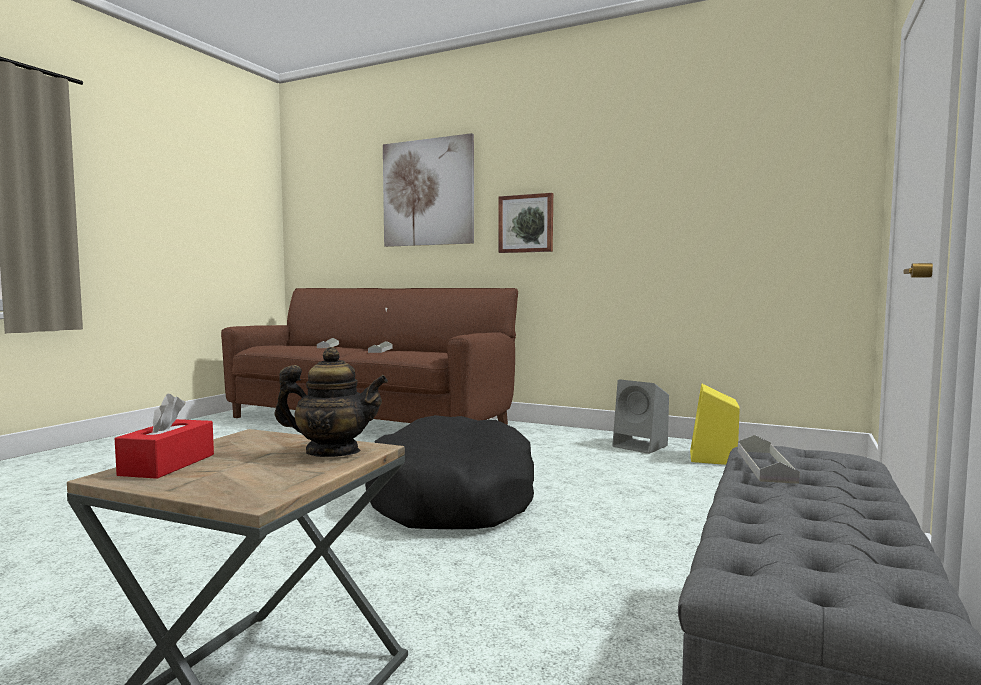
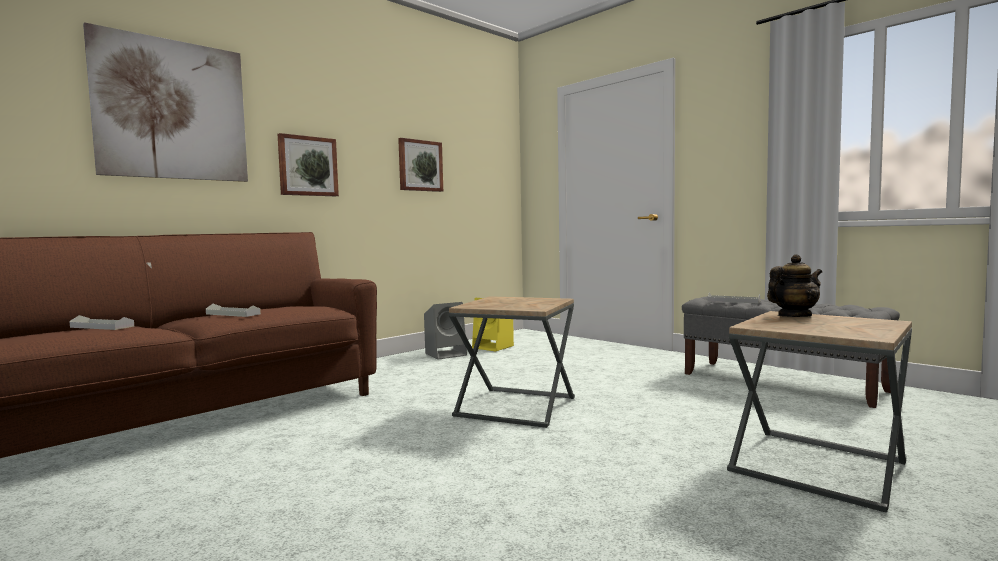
camera: 70 degrees left, 0 degrees up
red tissue box [115,394,214,479] -> none
teapot [274,347,388,457] -> teapot turned 45 degrees clockwise [767,254,822,317]
black dog bed [365,415,534,529] -> brown side table [449,296,575,428]
none -> picture [398,138,443,192]

